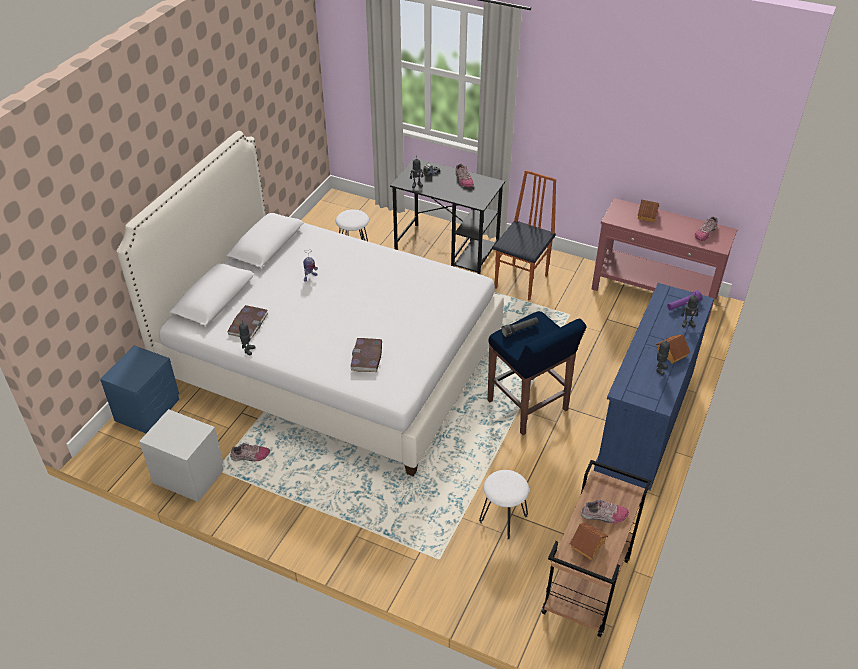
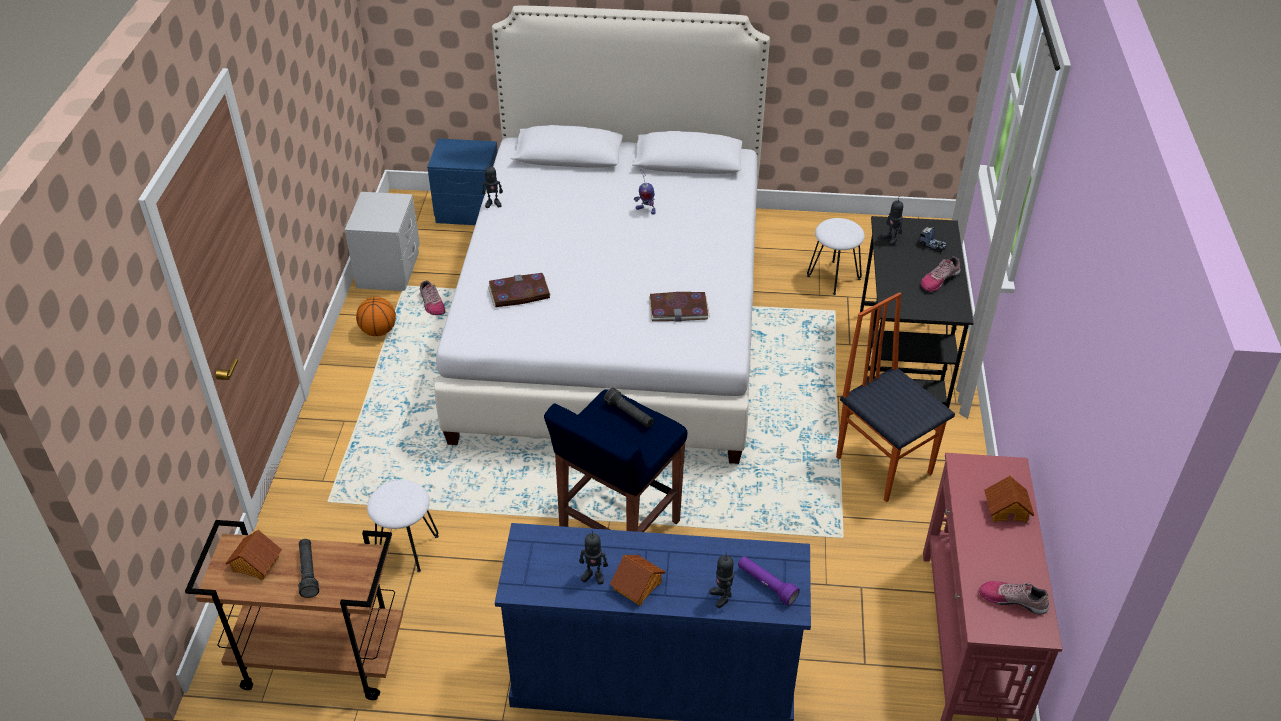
camera: 70 degrees right, 0 degrees up
book [228,305,268,339] -> book moved to [649,292,710,322]
chair [493,170,556,301] -> chair turned 135 degrees counterclockwise [836,292,955,502]
shoe [581,499,629,523] -> black flashlight [298,539,319,598]
none -> basketball [356,297,396,336]

